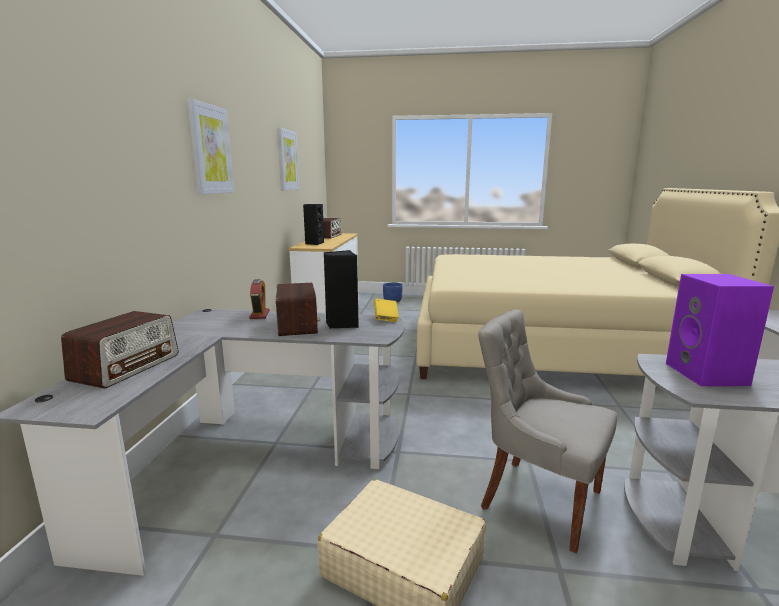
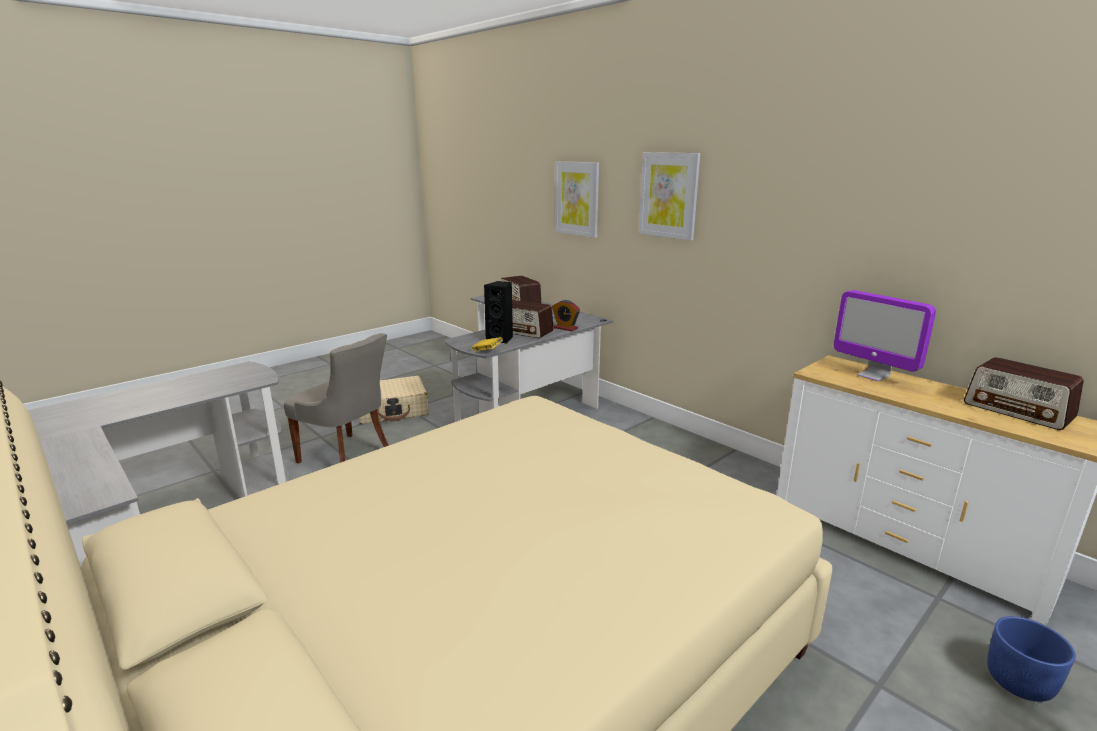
camera: 130 degrees right, 5 degrees up
picture [277,127,299,190] -> picture moved to [555,161,599,238]
black speaker [303,204,324,245] -> monitor [833,290,936,381]
grey chair [478,309,617,553] -> grey chair turned 45 degrees clockwise [284,333,389,464]
purple speaker [666,274,774,386] -> none

